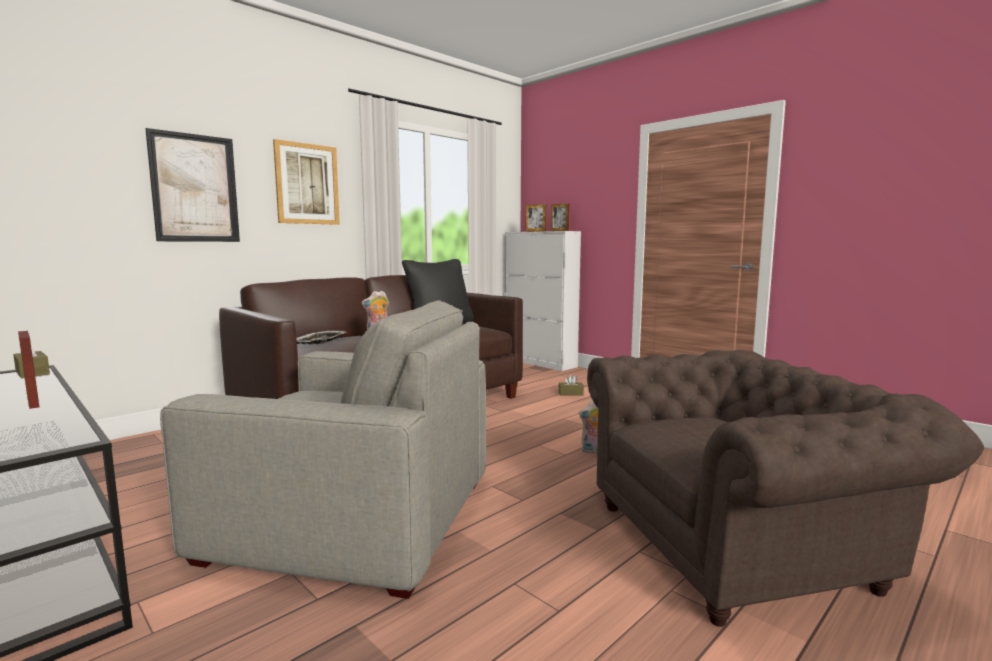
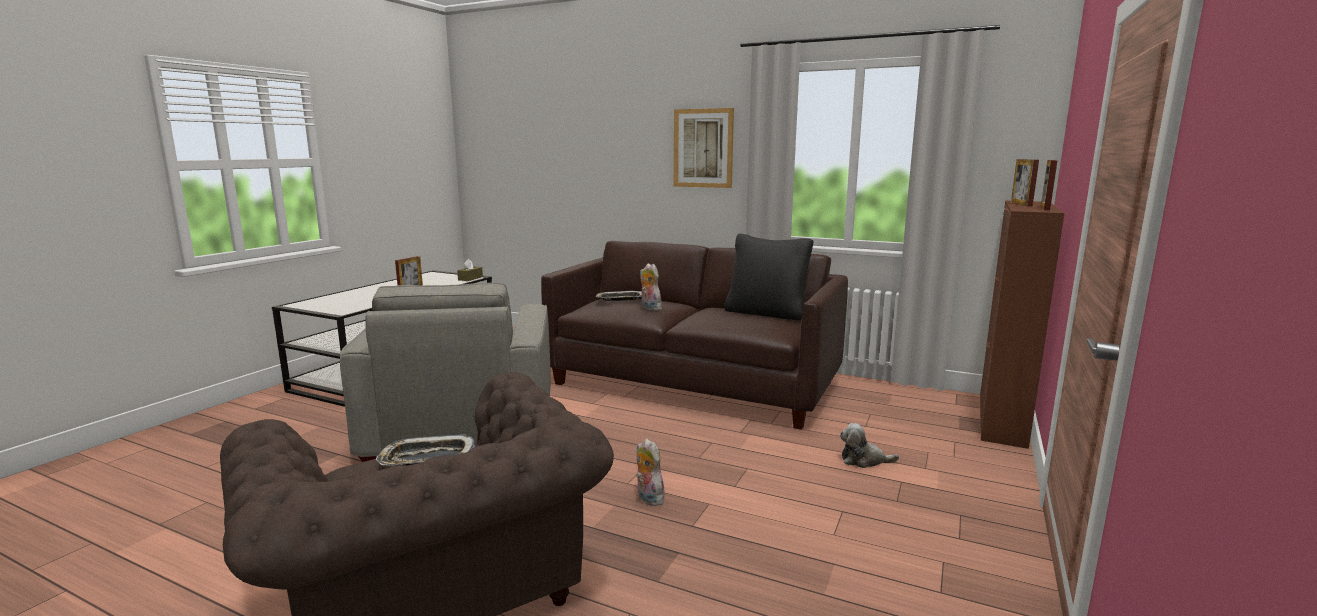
camera: 70 degrees right, 5 degrees up
picture [145,128,240,242] -> none
white cabinet [505,231,581,371] -> brown cabinet [980,201,1065,449]
brown tissue box [558,375,584,396] -> plush toy [840,423,899,468]
none -> tray [376,434,476,466]

